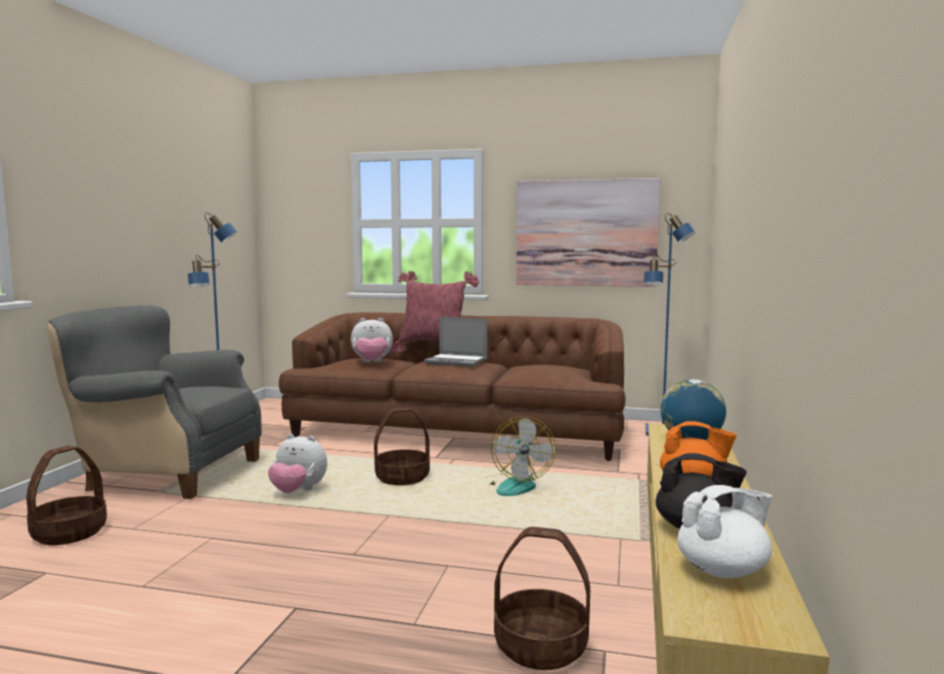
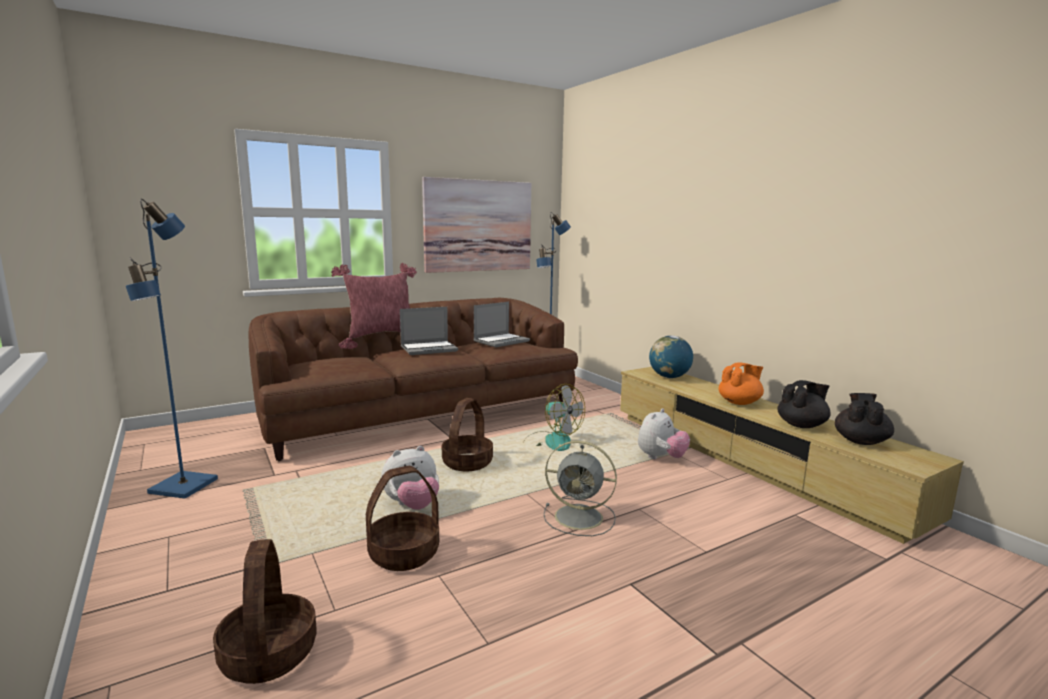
camera: 45 degrees left, 5 degrees up
grey armchair [48,305,262,499] -> none
plush toy [351,318,393,362] -> plush toy moved to [638,408,690,460]
basket [494,527,590,670] -> basket moved to [366,466,439,571]
white teapot [677,485,772,578] -> black teapot [835,393,894,445]
none -> laptop [474,302,530,347]
none -> grey fan [544,441,617,536]

